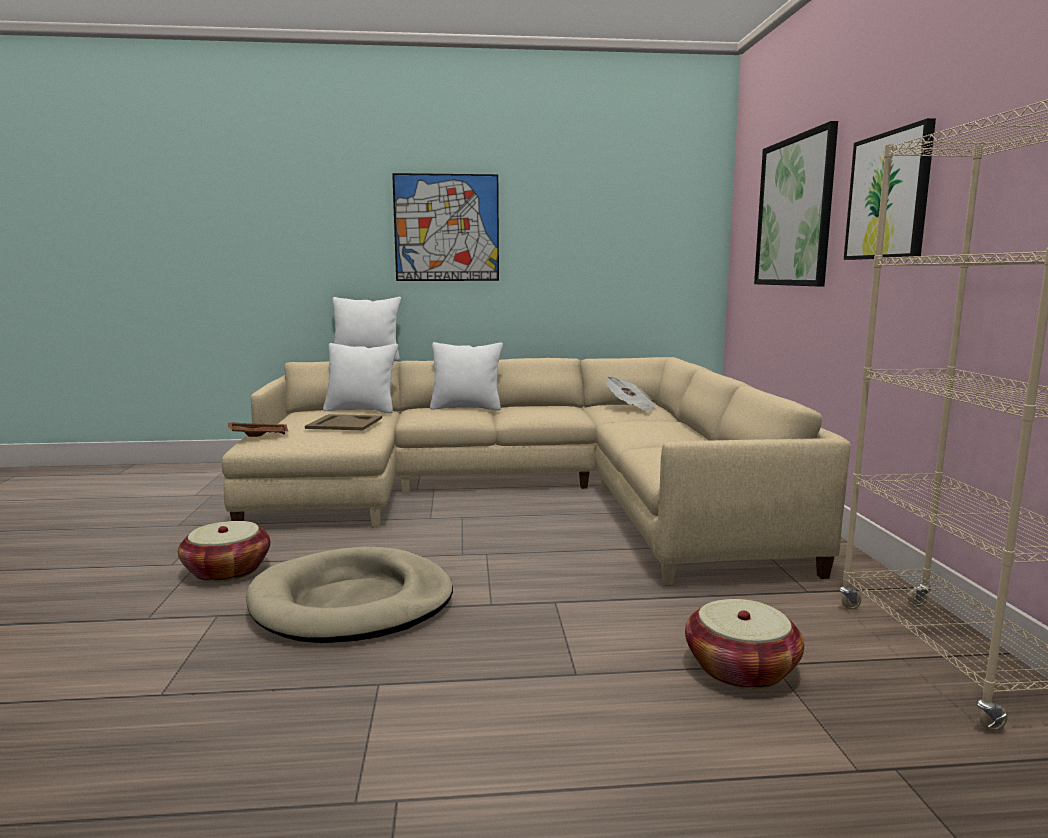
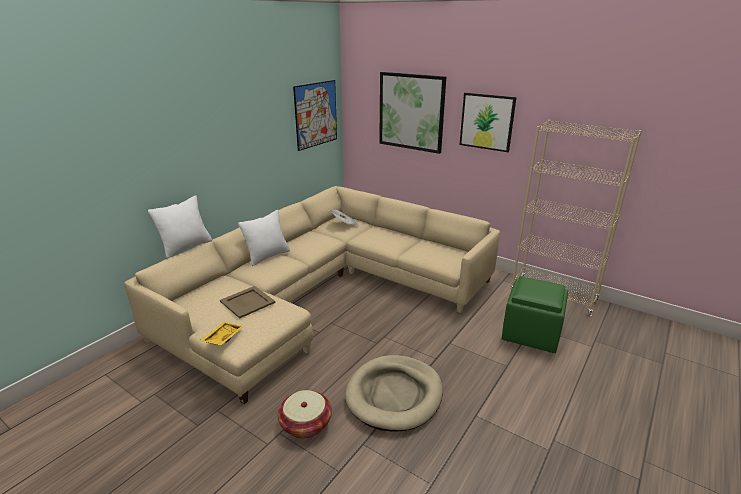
camera: 50 degrees left, 15 degrees up
brown tray [228,422,289,437] -> yellow tray [200,322,244,345]
white pillow [323,343,398,413] -> none
picture [392,173,499,281] -> picture moved to [293,80,337,151]
basket [685,599,804,689] -> green ottoman [502,276,568,353]

